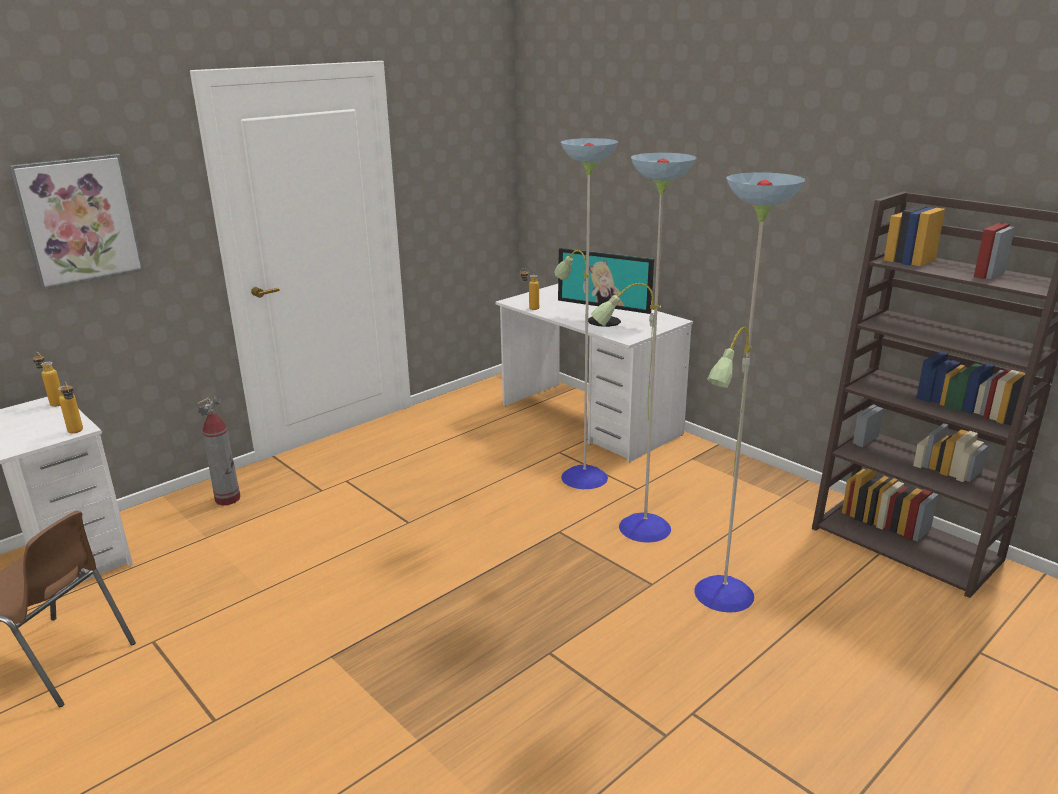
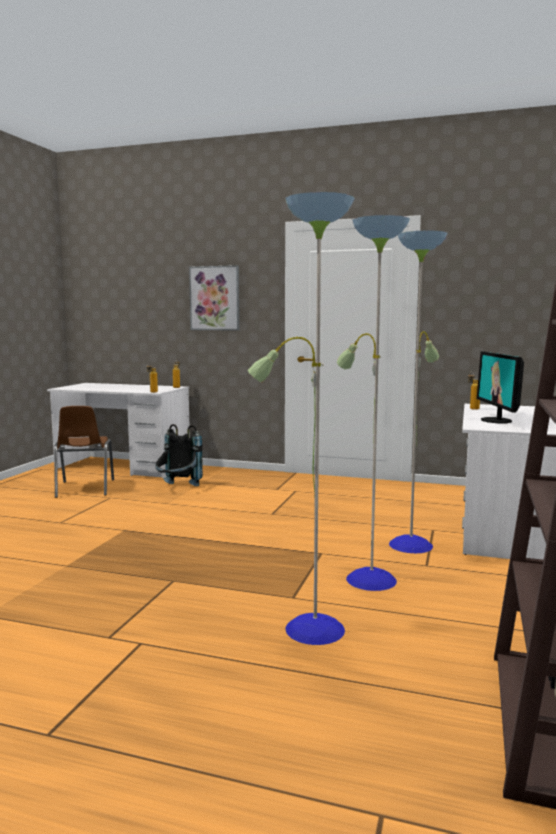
camera: 60 degrees right, 15 degrees down
fire extinguisher [197,397,240,506] -> none
none -> black backpack [155,424,203,486]

